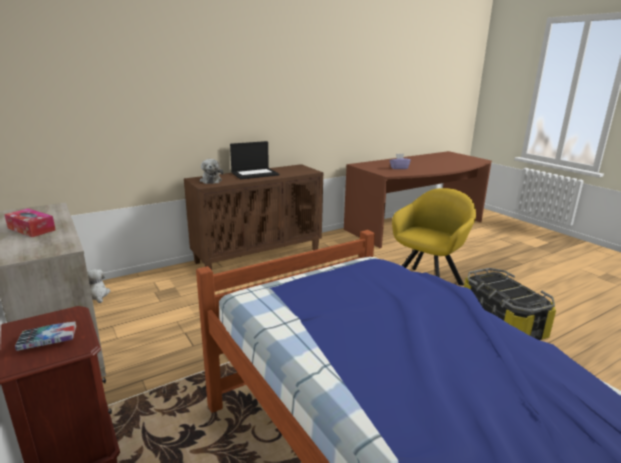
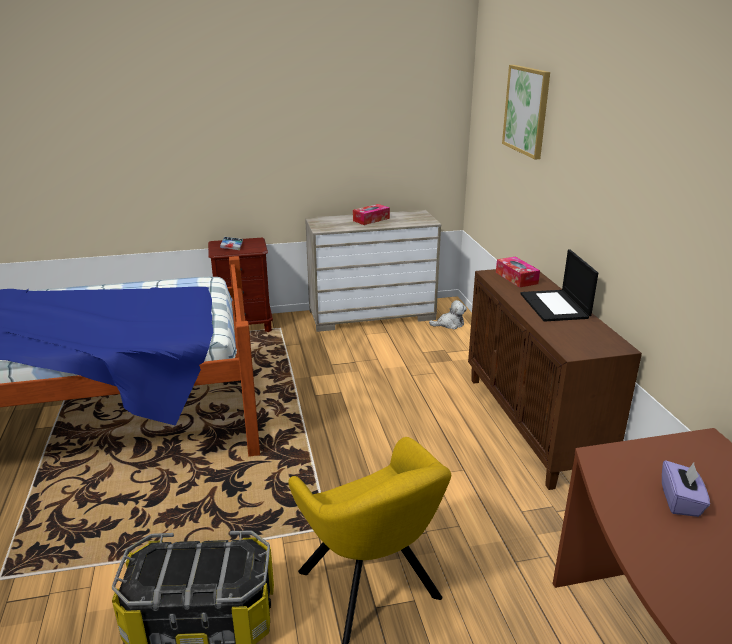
camera: 110 degrees right, 5 degrees up
plush toy [200,159,223,184] -> tissue box [496,257,540,288]
none -> picture [502,65,550,159]

